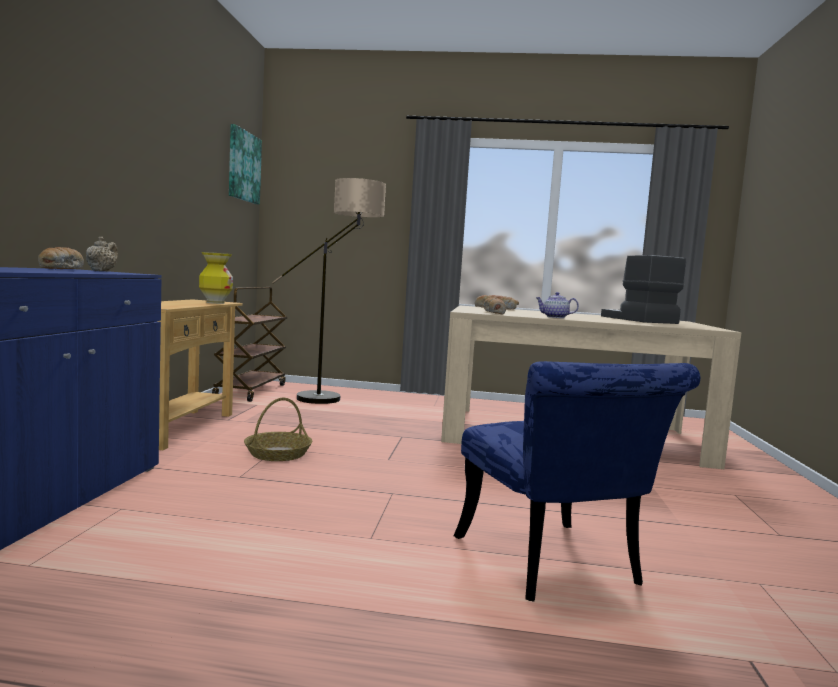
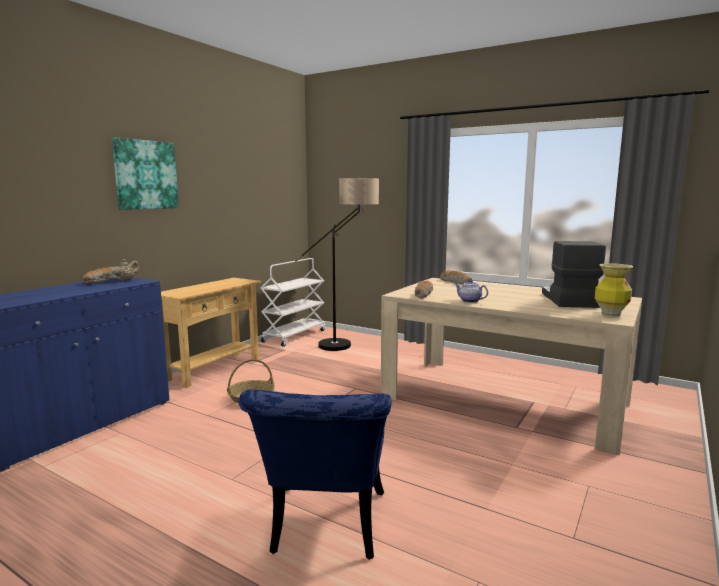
camera: 25 degrees right, 5 degrees up
vase [199,252,233,304] -> vase moved to [595,263,633,317]
brown cart [212,287,287,402] -> white cart [261,258,325,347]
picture [229,124,262,205] -> picture moved to [112,137,179,210]

